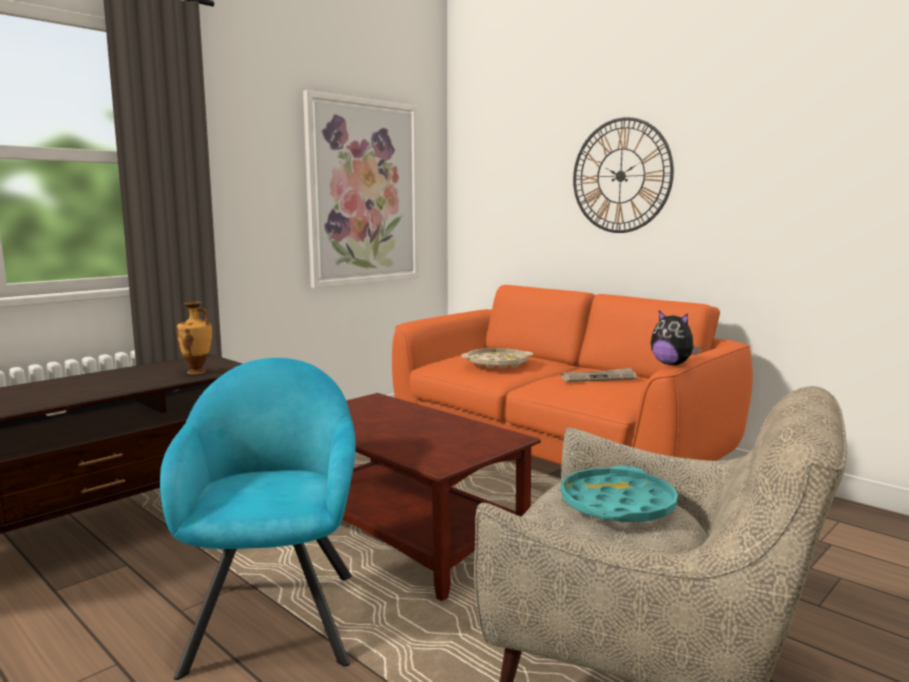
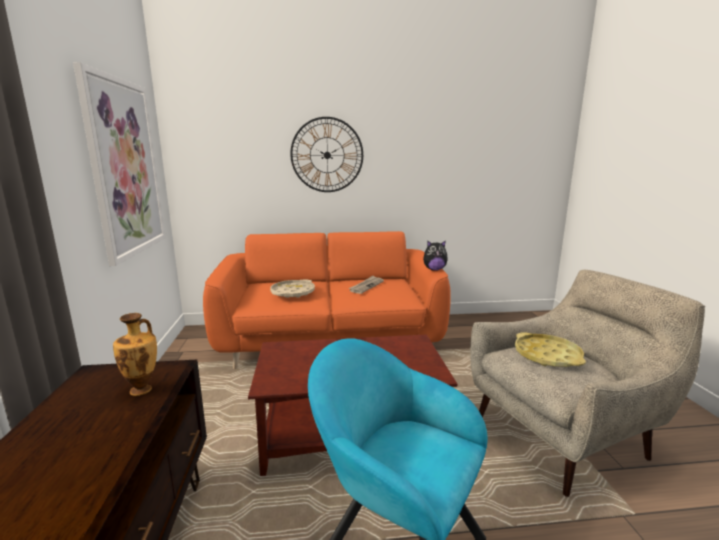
camera: 50 degrees left, 5 degrees up
turquoise tray [561,466,678,523] -> yellow tray [515,332,586,367]

